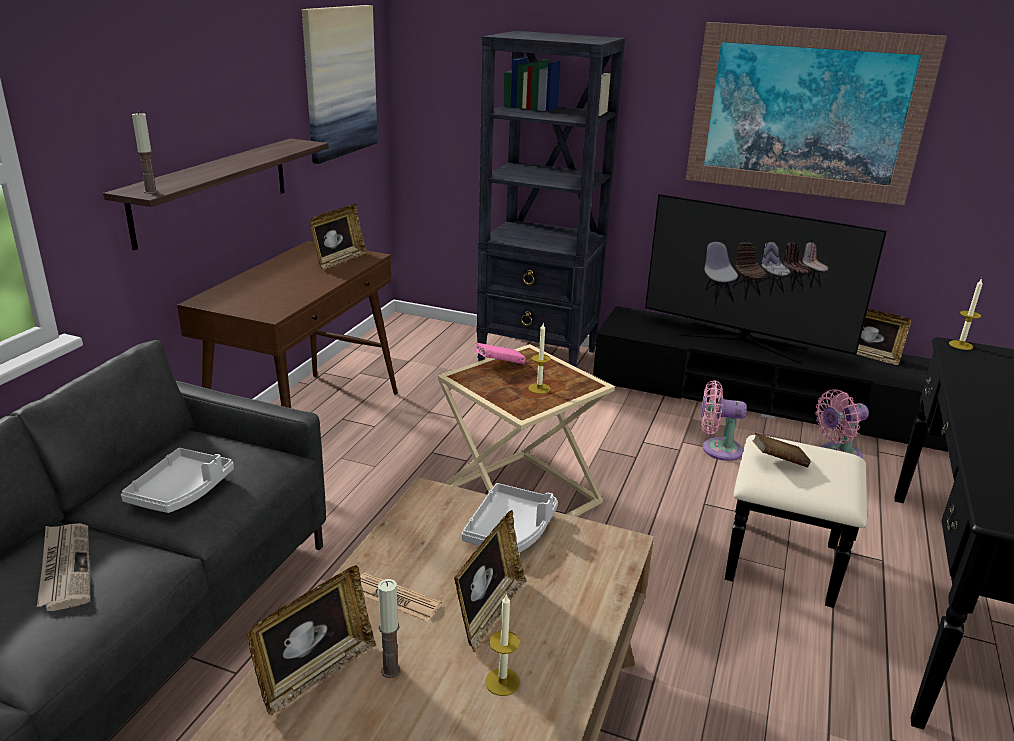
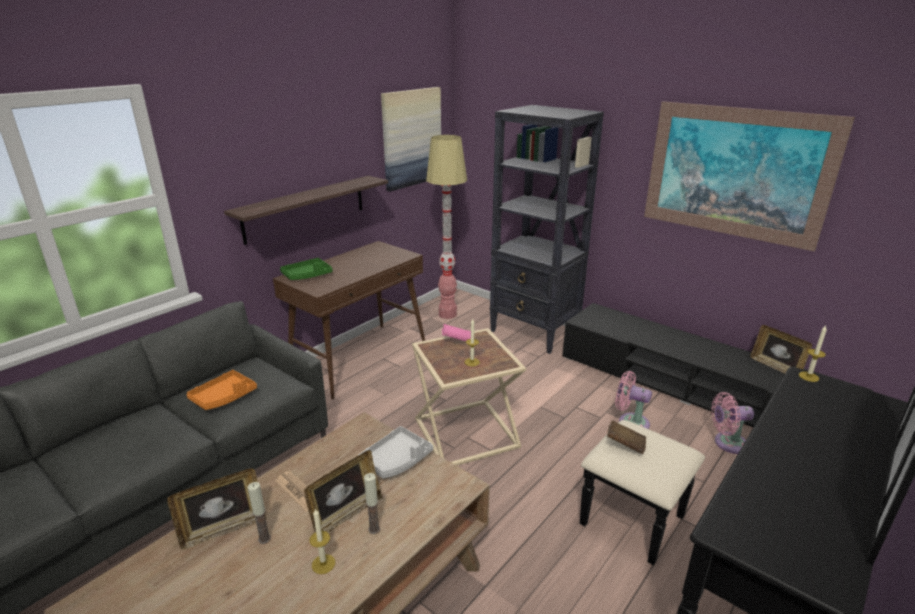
camera: 20 degrees right, 0 degrees up
newspaper [37,523,90,611] -> none
grey tray [121,448,234,513] -> orange tray [186,370,257,410]
candle [132,112,158,194] -> candle moved to [364,473,380,534]
picture frame [310,204,367,269] -> none
television [645,194,887,364] -> none
none -> green tray [280,258,333,280]
none -> floor lamp [426,135,467,319]

